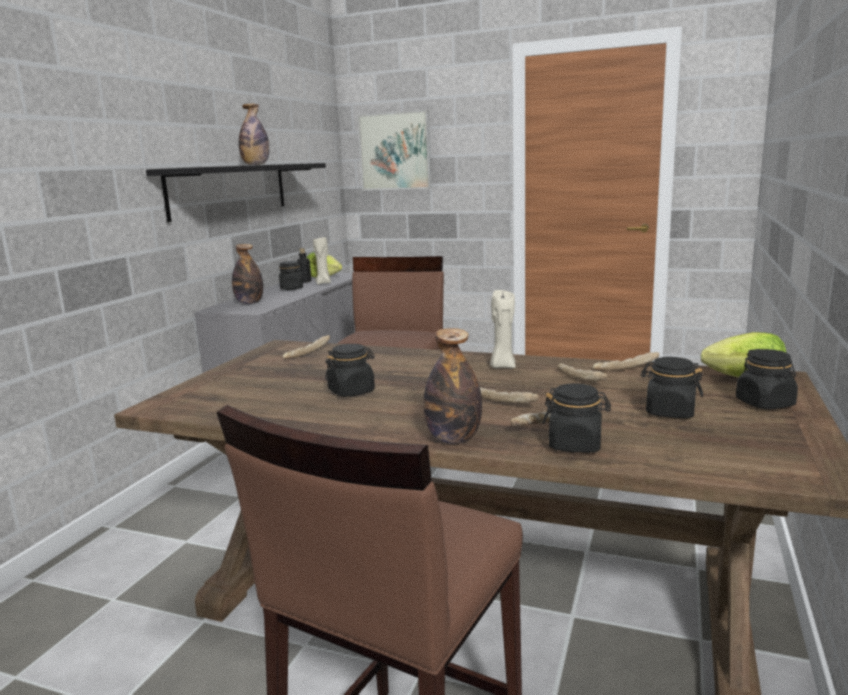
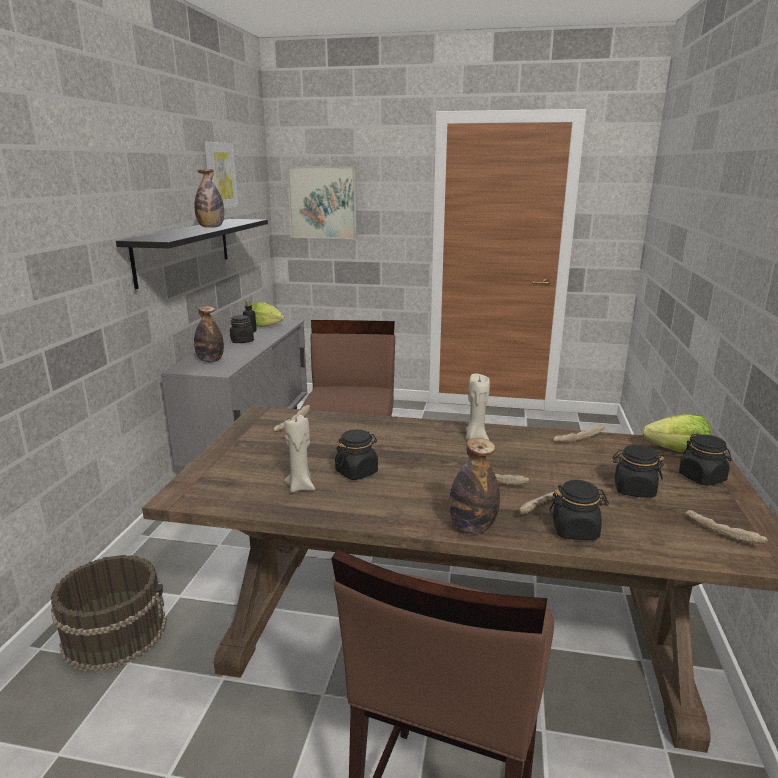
camera: 10 degrees left, 5 degrees up
beige candle [313,235,331,285] -> beige candle moved to [284,415,315,493]
bread [557,363,608,381] -> bread moved to [685,510,768,544]
none -> brown bucket [51,555,167,672]
none -> picture [205,142,239,209]

